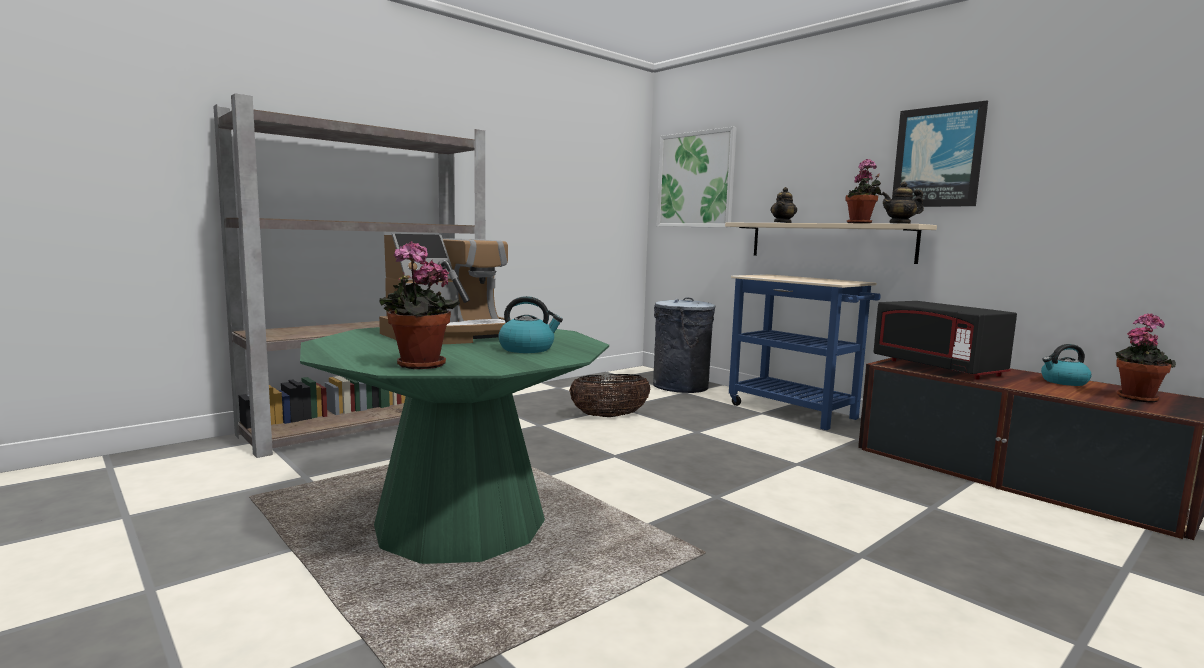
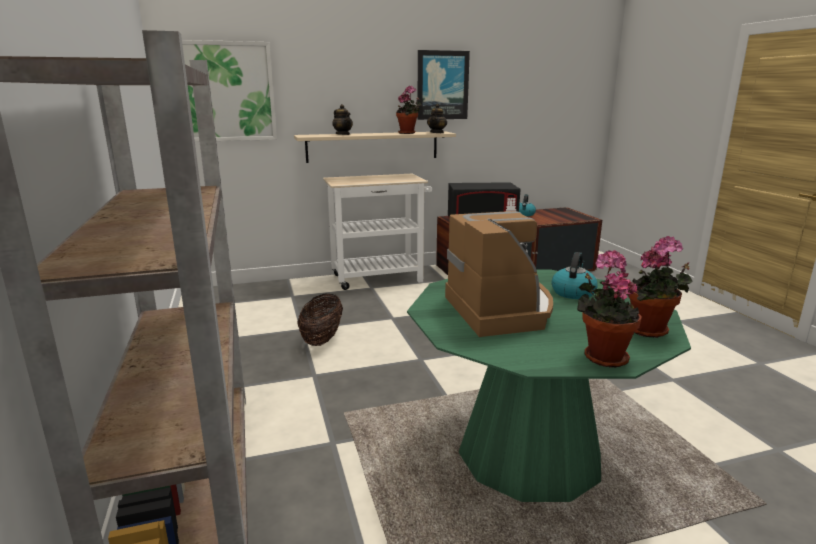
camera: 65 degrees left, 10 degrees up
grey trash can [653,298,715,393] -> none
blue cart [729,274,881,430] -> white cart [323,174,432,290]
potted plant [1116,313,1176,402] -> potted plant moved to [577,250,642,368]

